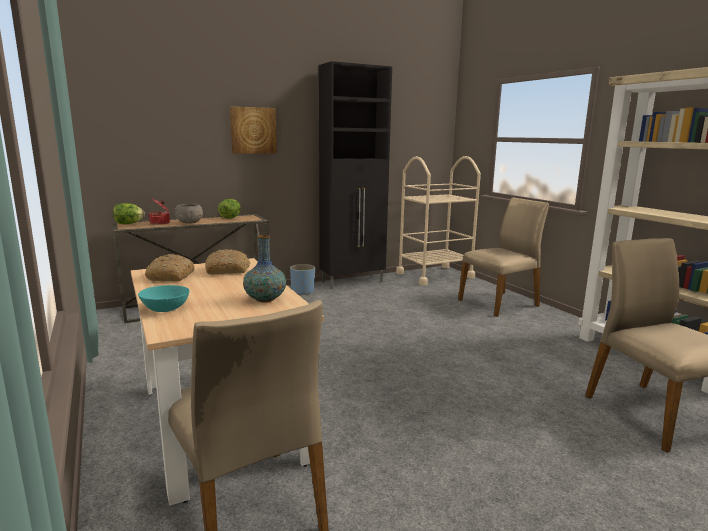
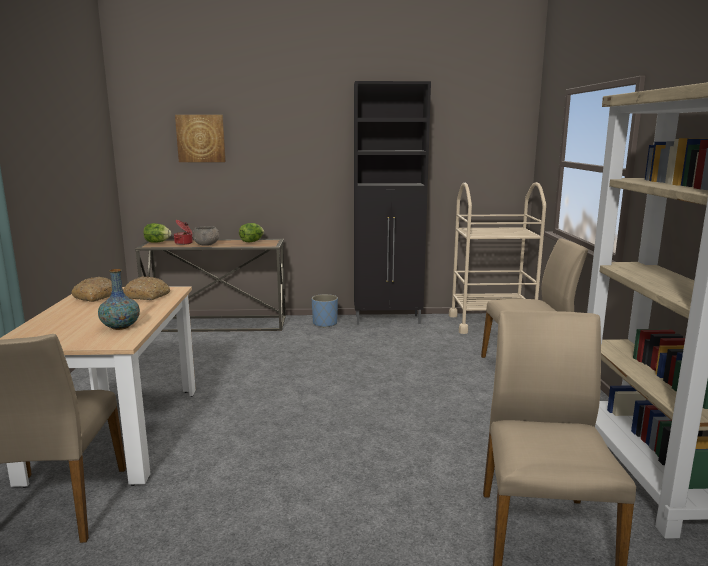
camera: 25 degrees right, 0 degrees up
turquoise bowl [138,285,189,312] -> none
picture [230,106,277,154] -> picture moved to [175,115,226,162]

